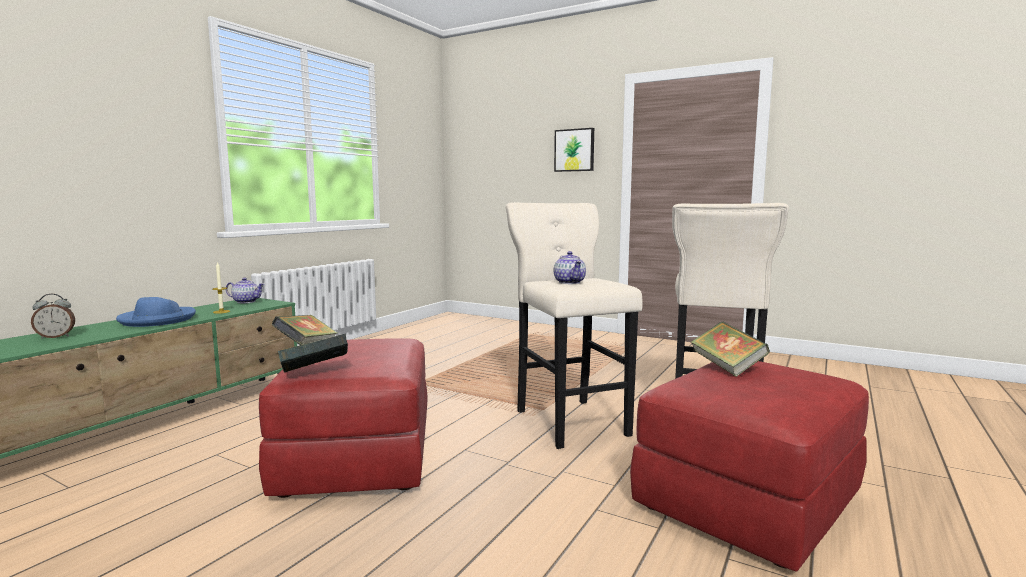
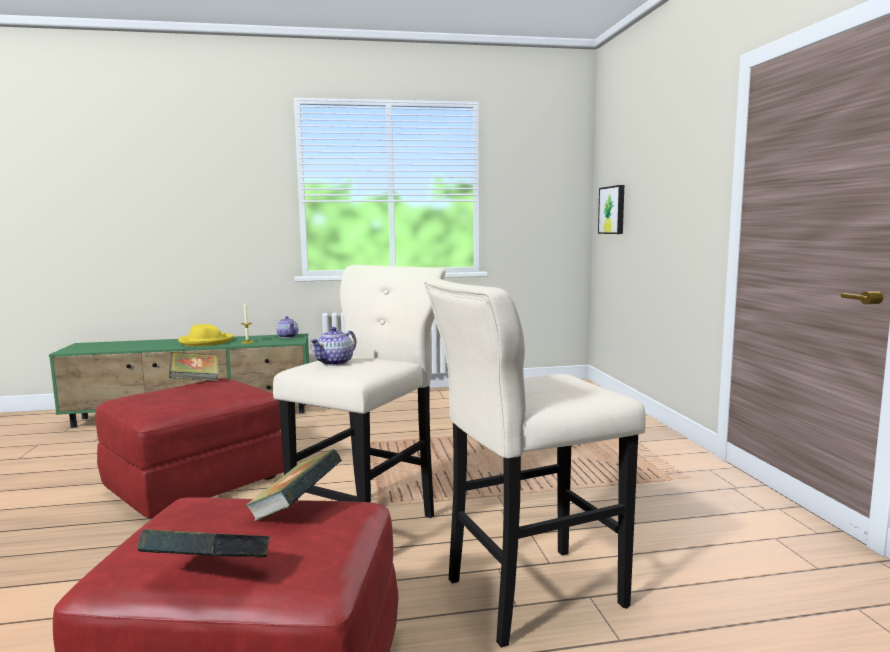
camera: 50 degrees right, 0 degrees up
alarm clock [31,294,75,339] -> none
blue hat [116,297,196,327] -> yellow hat [178,324,234,346]
book [278,334,348,373] -> book moved to [137,529,270,557]
picture [554,128,594,172] -> picture moved to [598,185,624,234]

